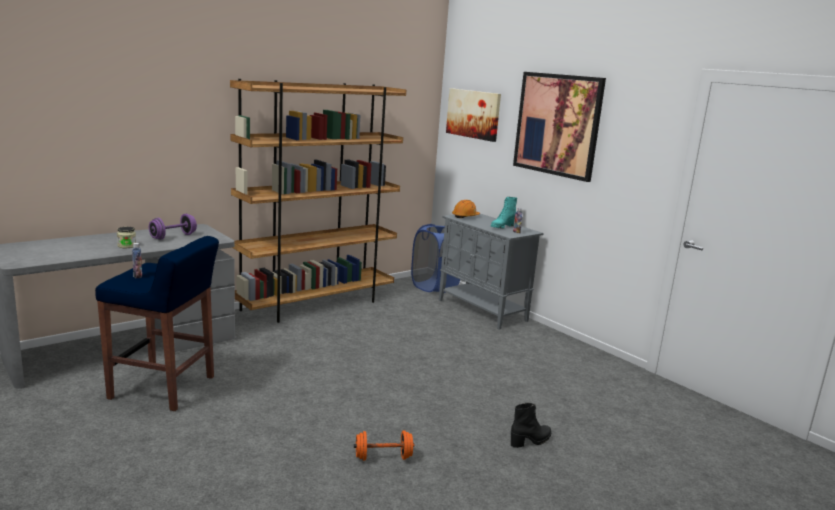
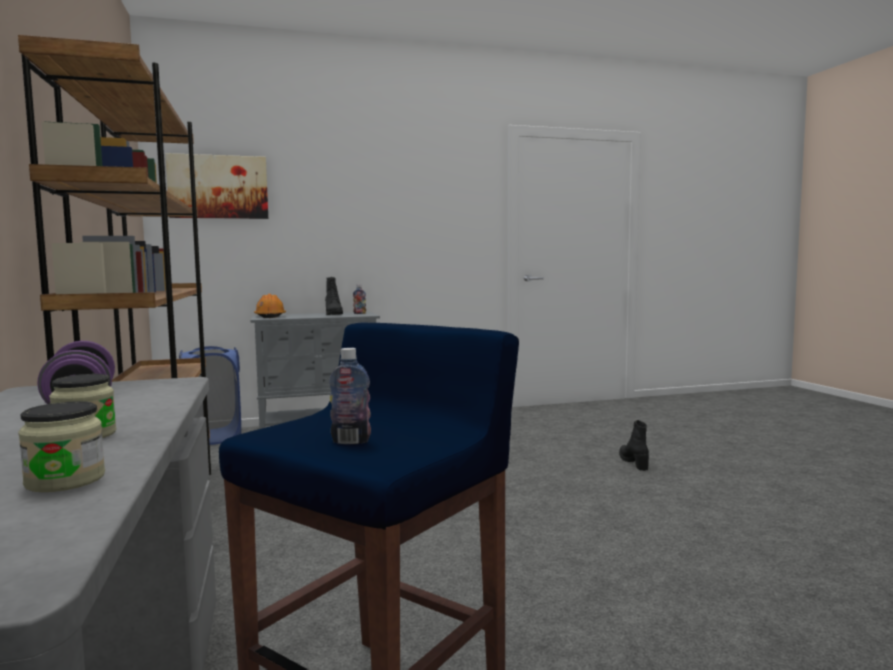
camera: 65 degrees left, 10 degrees down
orange dumbbell [354,430,414,461] -> none
turquoise boot [491,197,517,229] -> black boot [325,277,343,315]
picture [513,72,606,182] -> none
none -> jar [18,401,105,492]

